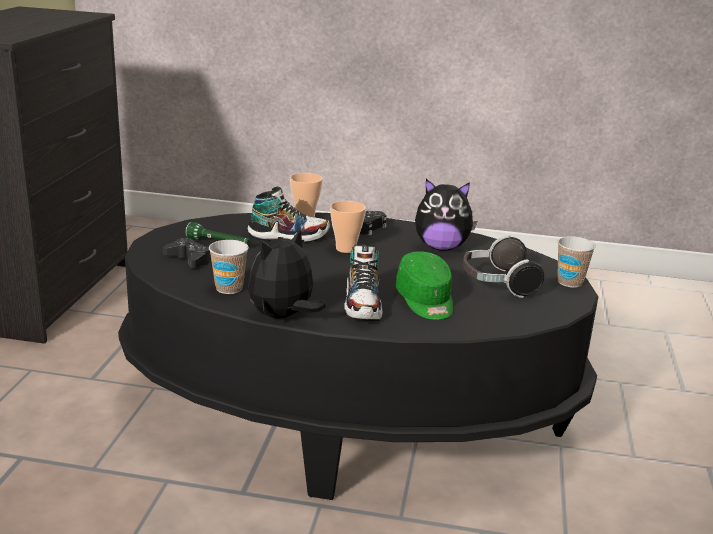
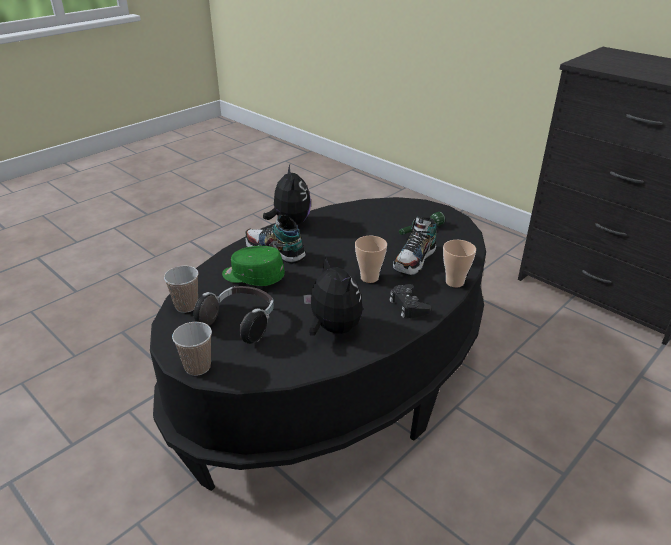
camera: 125 degrees right, 10 degrees up
black game controller [163,238,211,268] -> none
cup [209,240,249,294] -> cup moved to [164,266,198,313]
plush toy [415,179,477,251] -> plush toy turned 105 degrees clockwise [303,256,363,336]

